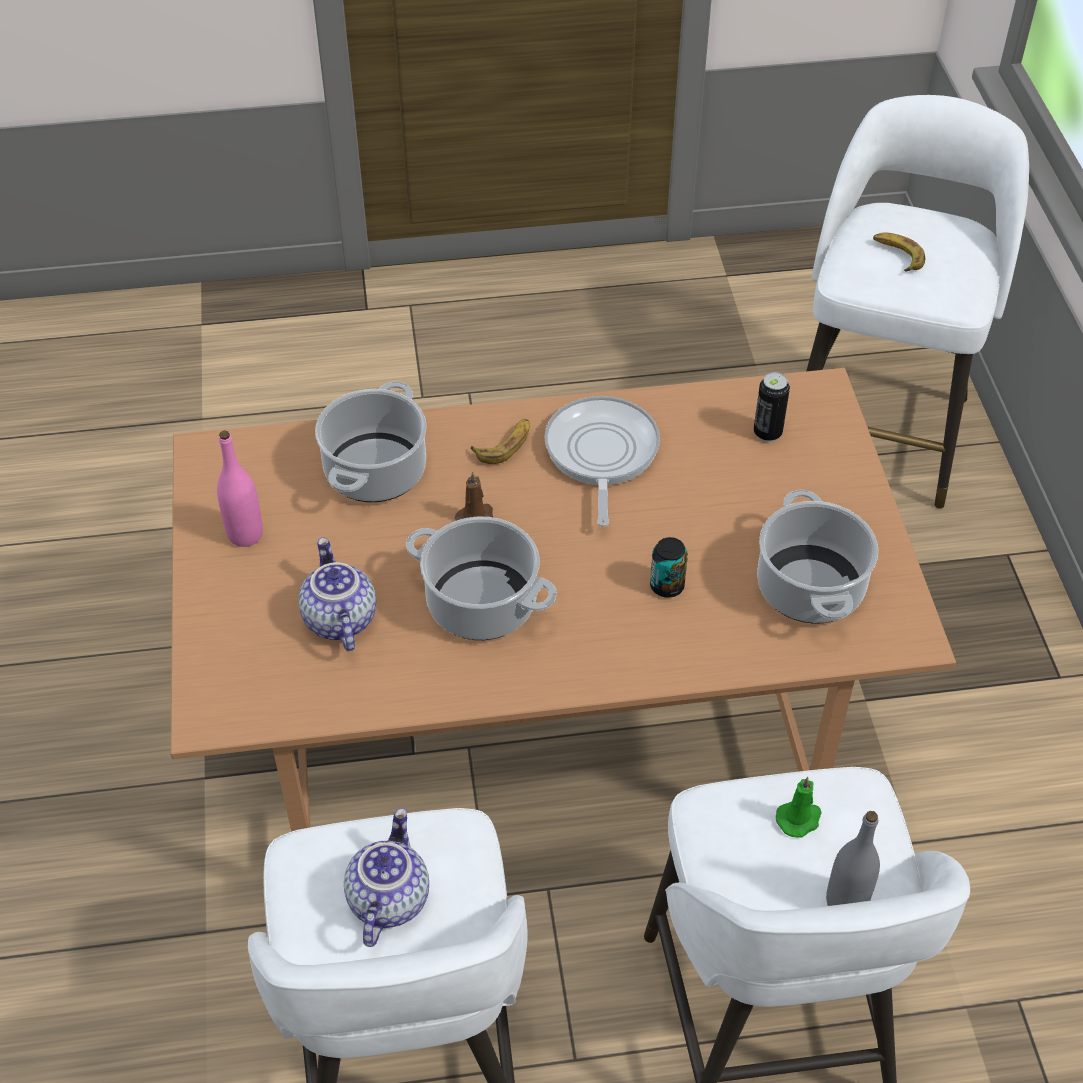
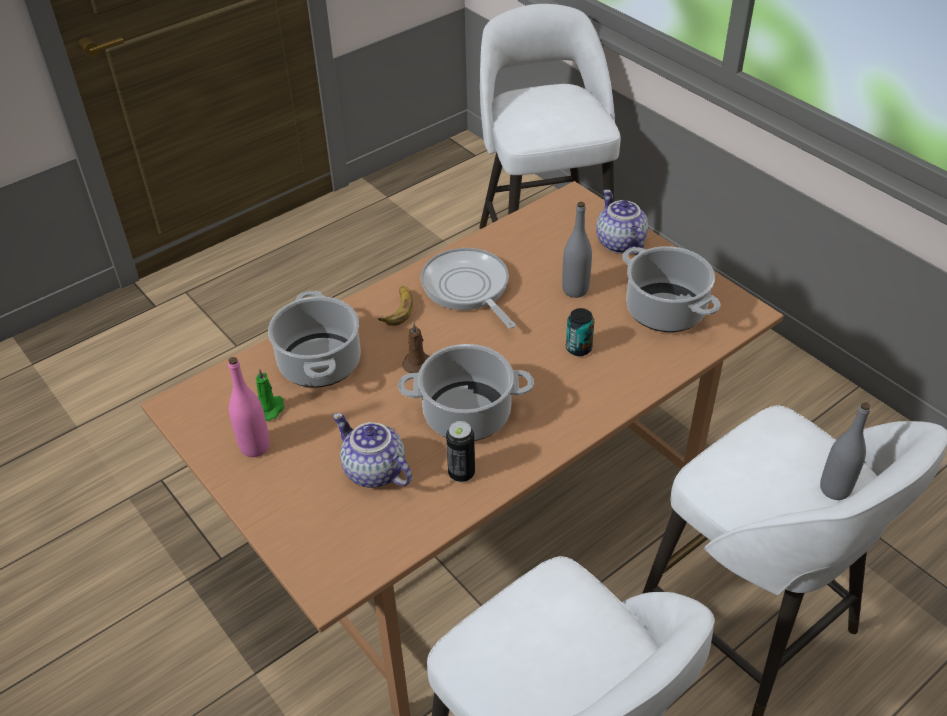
camera: 30 degrees left, 5 degrees down
teapot [344,808,429,947] -> teapot moved to [596,189,648,255]
can [754,372,790,442] -> can moved to [446,421,475,483]
green candle [776,777,822,838] -> green candle moved to [256,368,285,421]
banana [873,232,925,272] -> none
none -> grey bottle [562,202,592,298]

